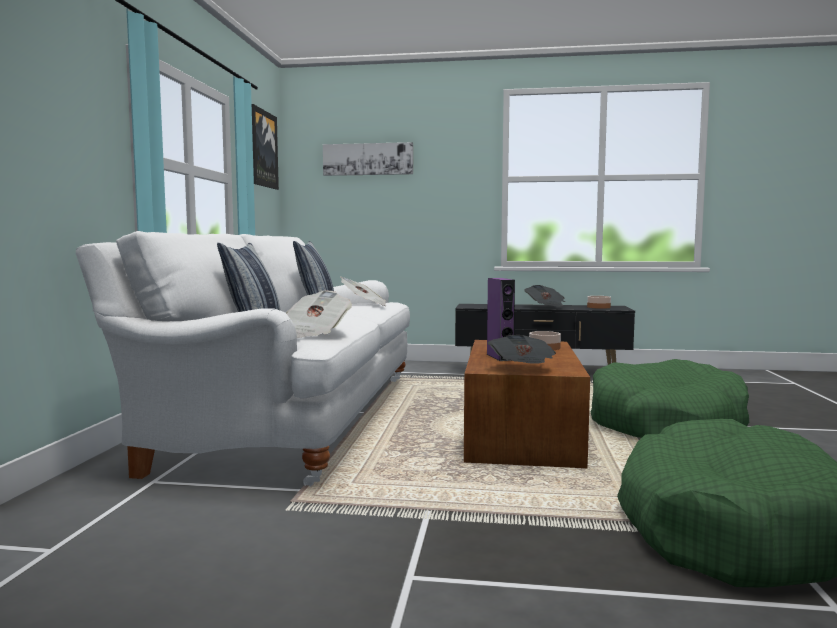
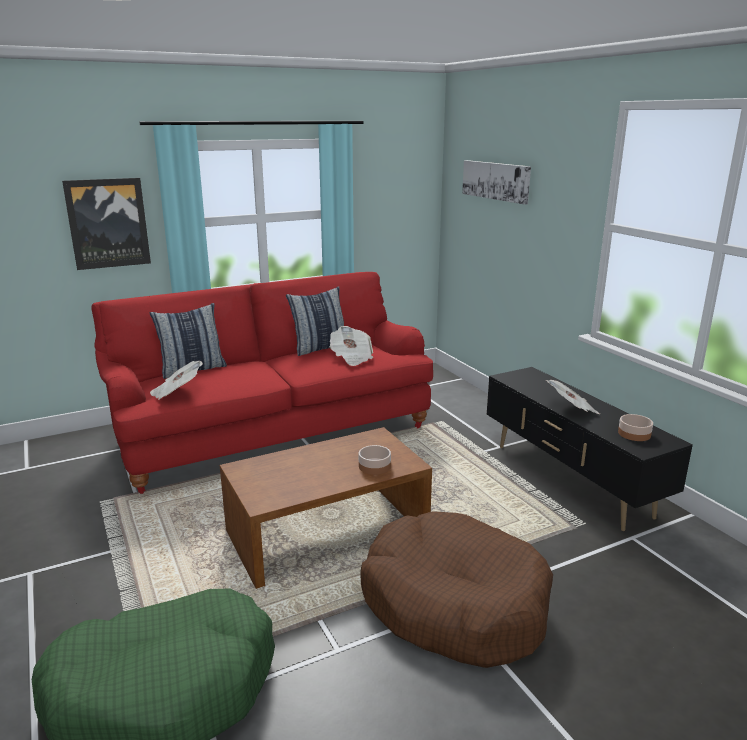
camera: 55 degrees right, 15 degrees up
white sofa [76,231,410,487] -> red sofa [91,272,433,494]
picture [252,104,279,190] -> picture moved to [62,178,151,270]
purple speaker [486,278,515,361] -> none
newspaper [488,335,556,364] -> none
green dog bed [591,359,749,438] -> brown dog bed [360,511,553,668]

